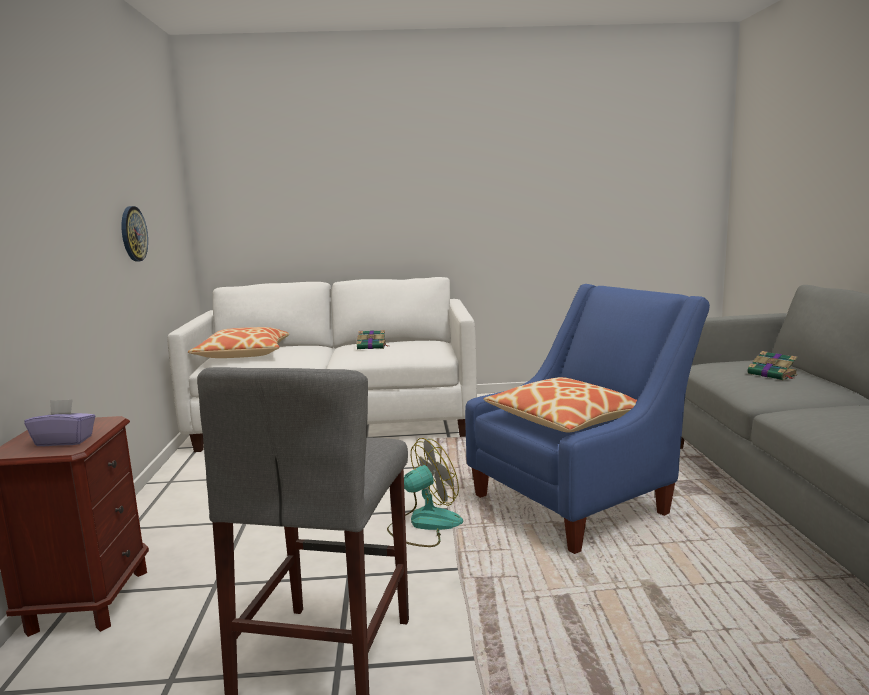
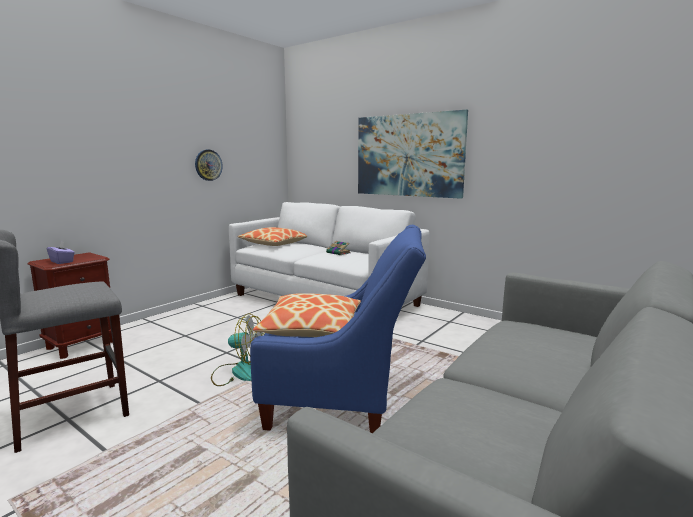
camera: 40 degrees right, 0 degrees up
book [747,351,798,380] -> none
none -> picture [358,110,468,199]

